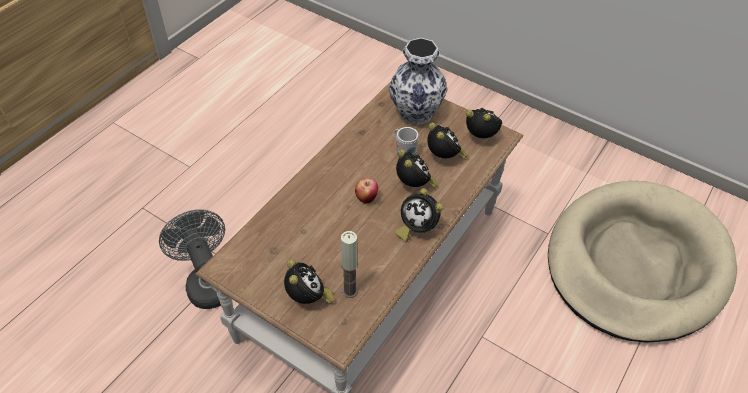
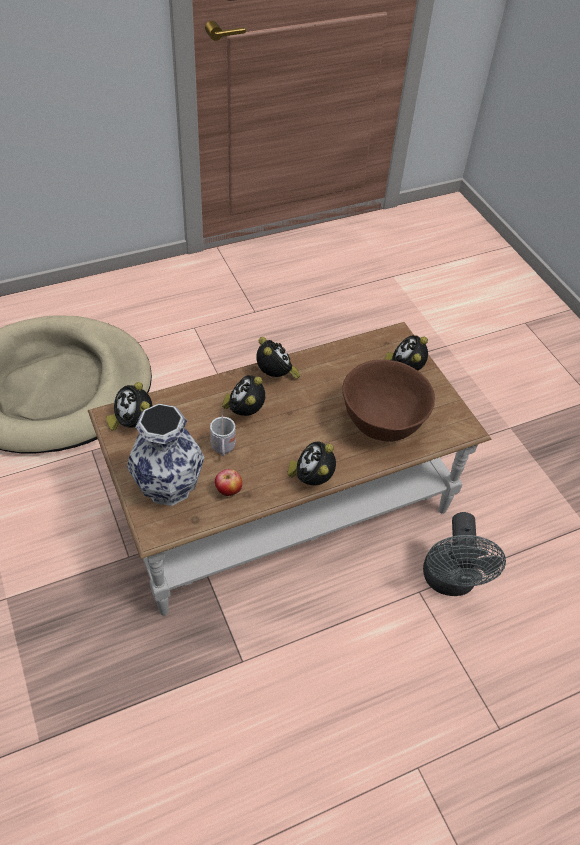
camera: 150 degrees left, 0 degrees up
candle [341,231,358,298] -> none
apple [355,178,378,204] -> apple moved to [215,469,242,496]
alarm clock [427,123,468,159] -> alarm clock moved to [287,441,336,485]
none -> brown bowl [342,360,435,442]

